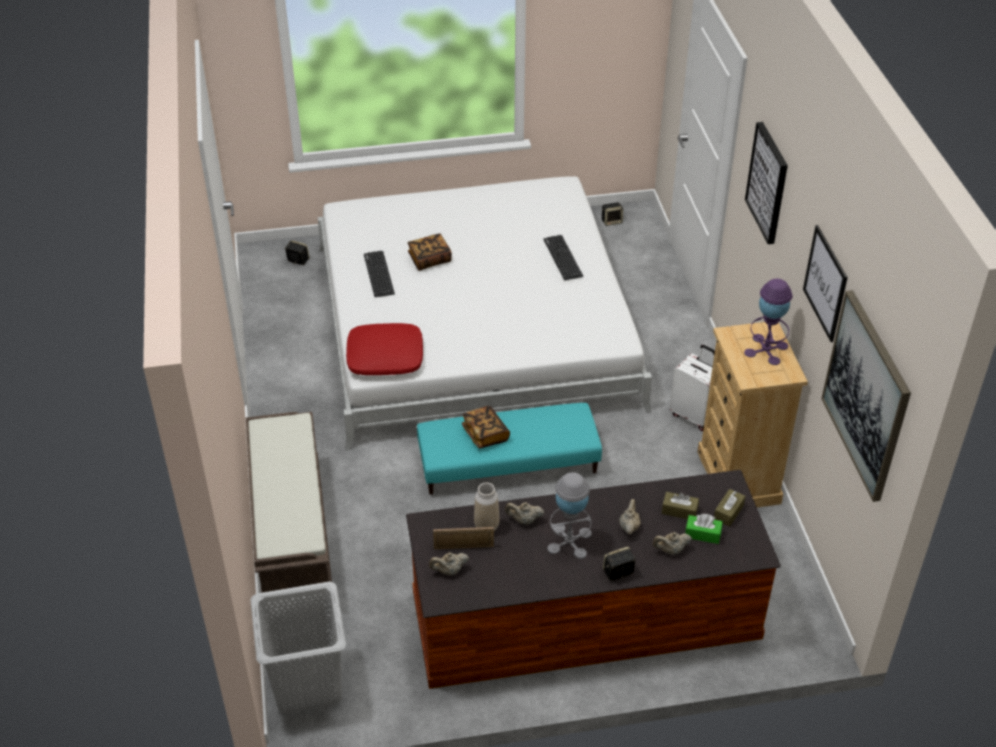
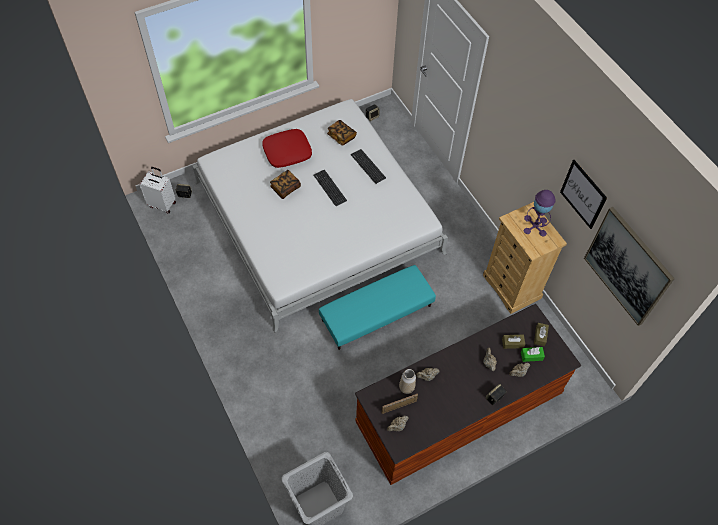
camera: 20 degrees left, 15 degrees up
brown bench [246,412,332,612] -> none
red pillow [346,323,423,375] -> red pillow moved to [262,129,312,168]
keyboard [364,251,395,297] -> keyboard moved to [313,170,347,206]
book [462,406,510,448] -> book moved to [327,120,357,146]
grey table lamp [548,472,592,559] -> none
white suitcase [670,345,715,431] -> white suitcase moved to [139,167,176,214]
picture [745,122,788,244] -> none

